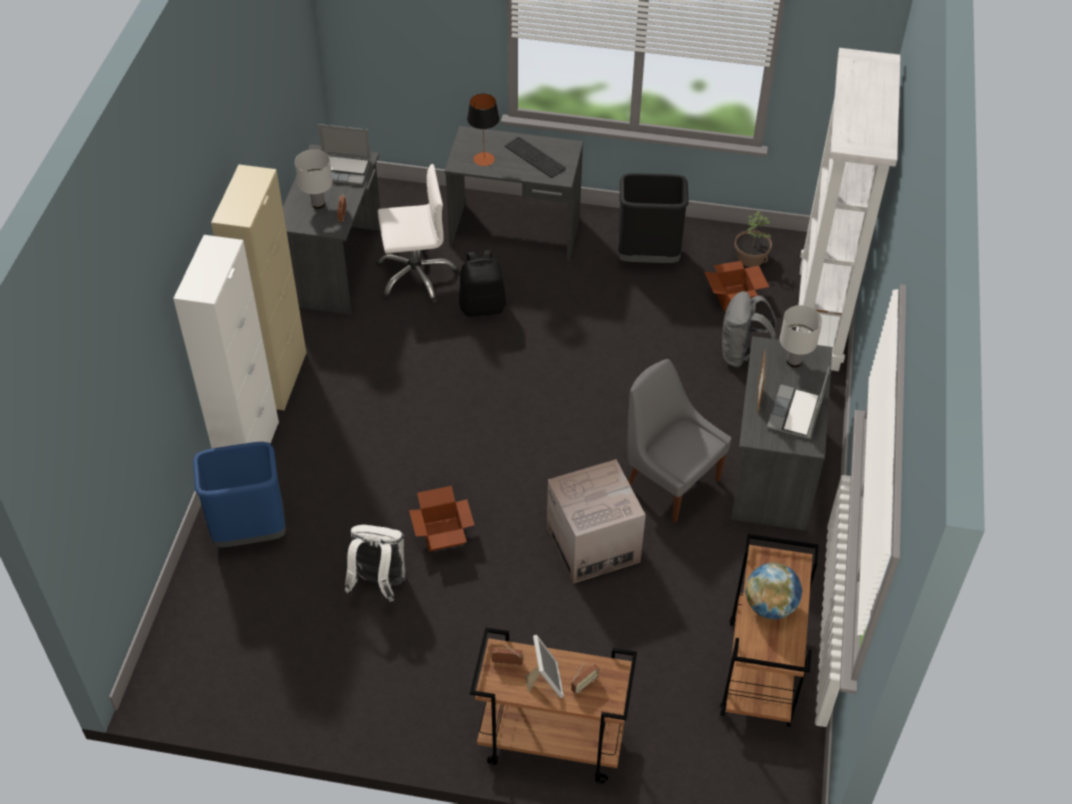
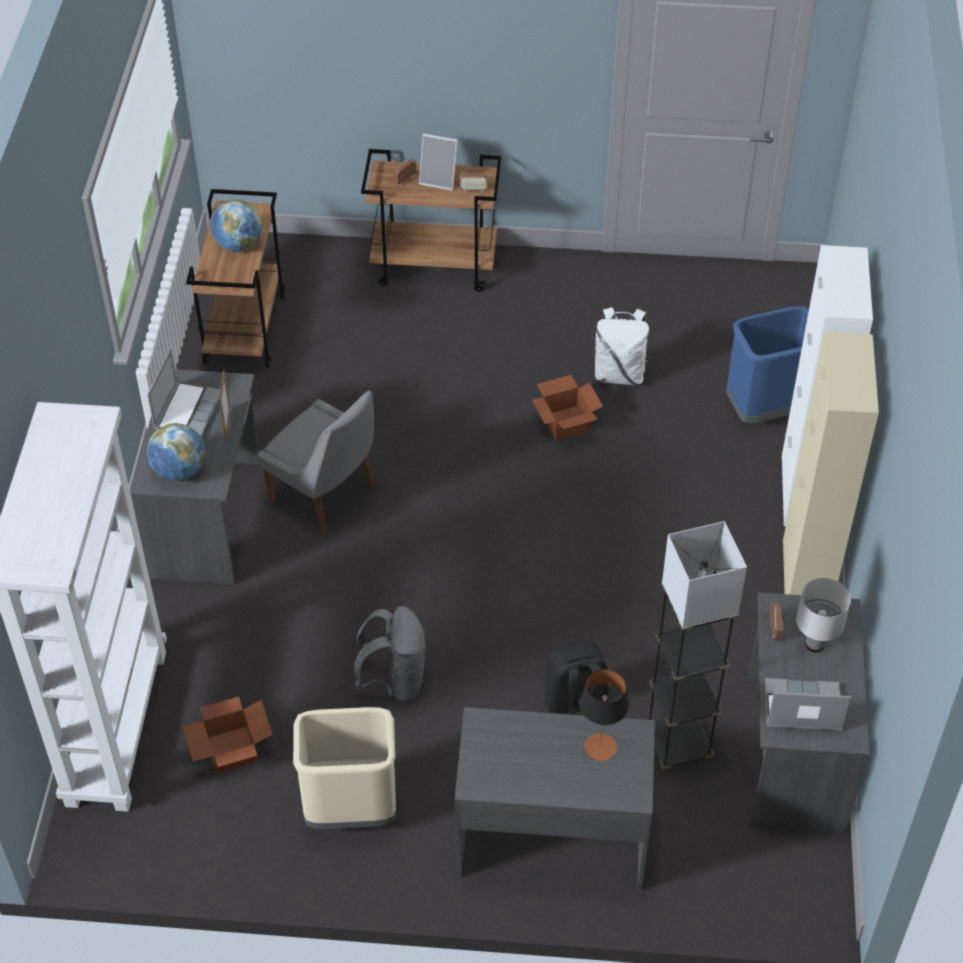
camera: 175 degrees right, 0 degrees up
white office chair [376,164,459,304] -> grey floor lamp [649,521,747,771]
keyboard [505,137,566,178] -> none
picture frame [525,635,564,698] -> picture frame turned 60 degrees counterclockwise [419,134,458,191]
cardboard box [547,459,646,584] -> none
black trash can [618,173,689,263] -> beige trash can [293,707,396,829]
grey backpack [722,291,777,368] -> grey backpack moved to [354,606,426,701]
potted plant [734,211,772,267] -> none
white table lamp [780,305,822,367] -> globe [147,423,206,481]

